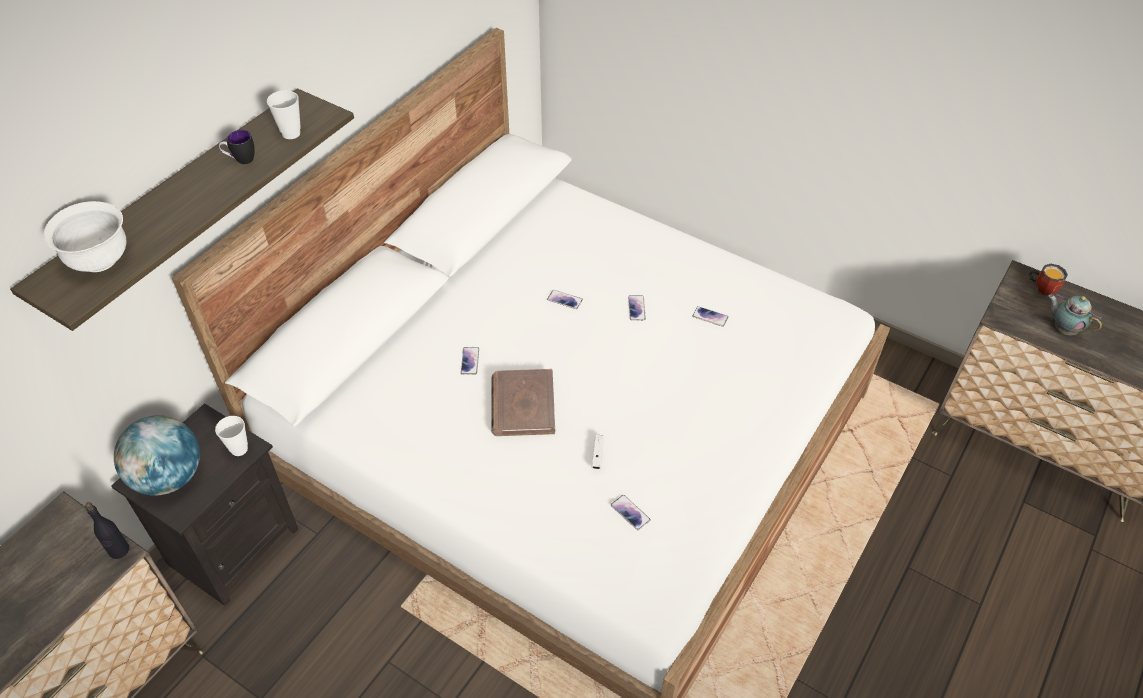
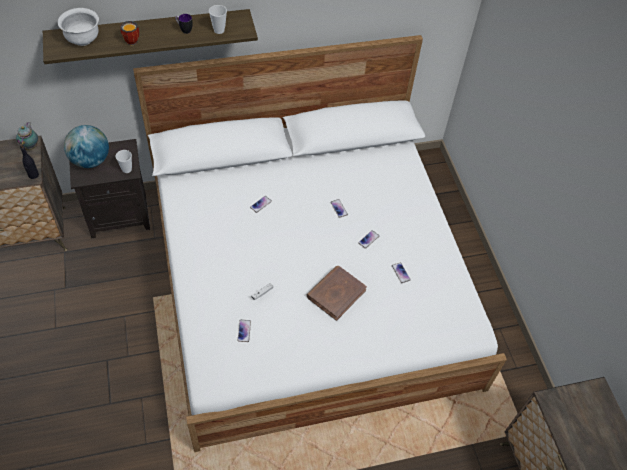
camera: 40 degrees right, 5 degrees up
brown book [491,369,555,436] -> brown book moved to [307,266,367,321]
mug [1029,264,1068,297] -> mug moved to [120,21,139,45]
teapot [1048,293,1102,335] -> teapot moved to [16,122,38,150]

